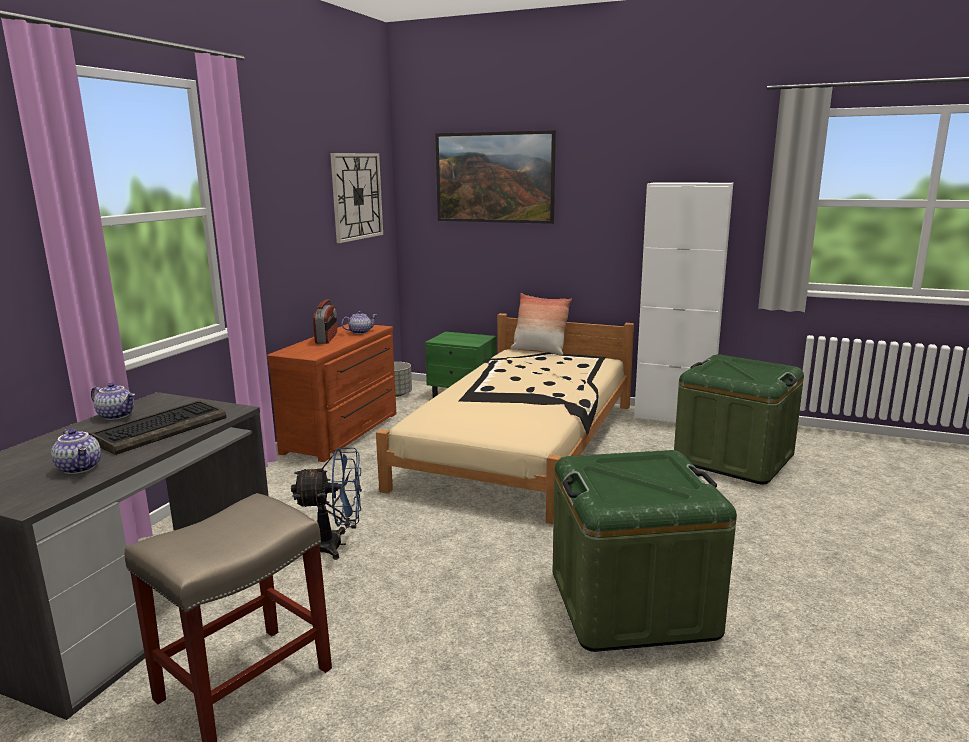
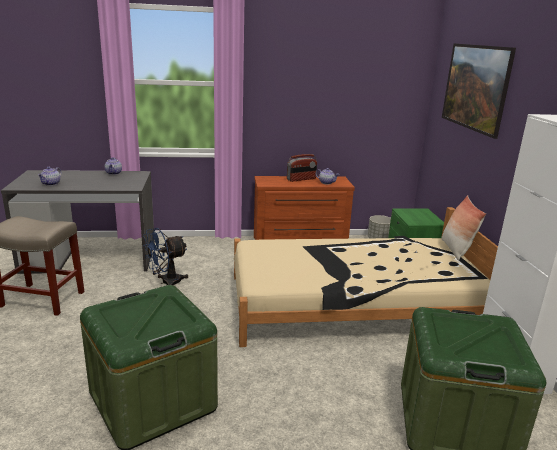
camera: 60 degrees right, 5 degrees up
keyboard [89,400,226,455] -> none
blue fan [291,447,362,560] -> blue fan turned 90 degrees clockwise [143,228,188,285]
wall clock [330,153,383,243] -> none

